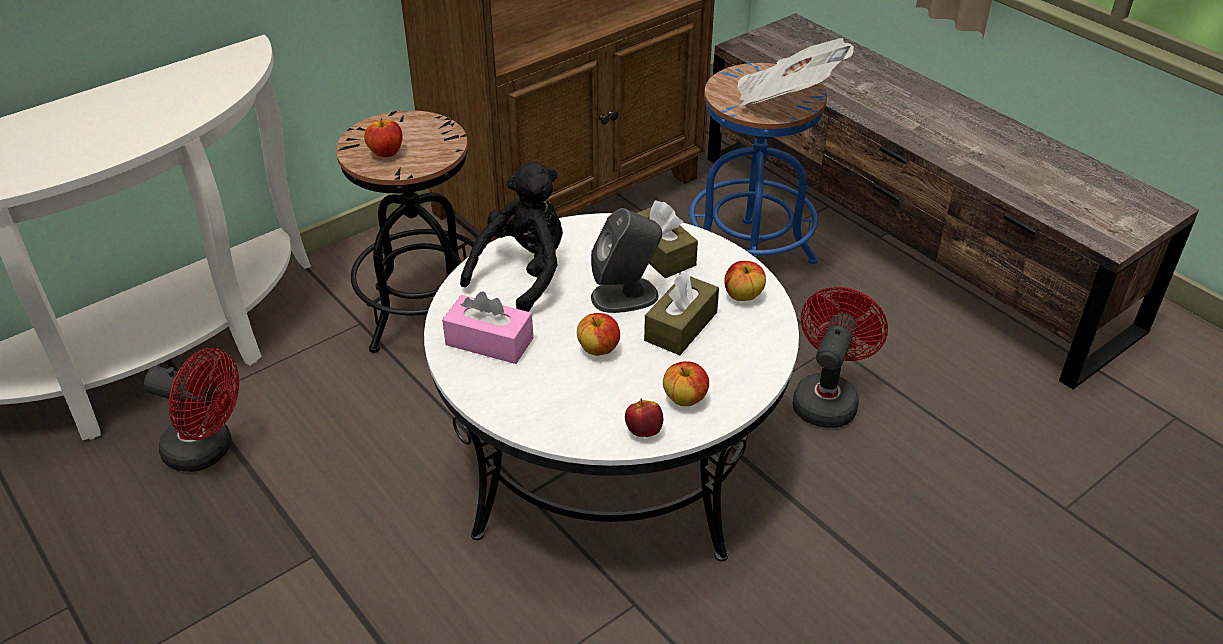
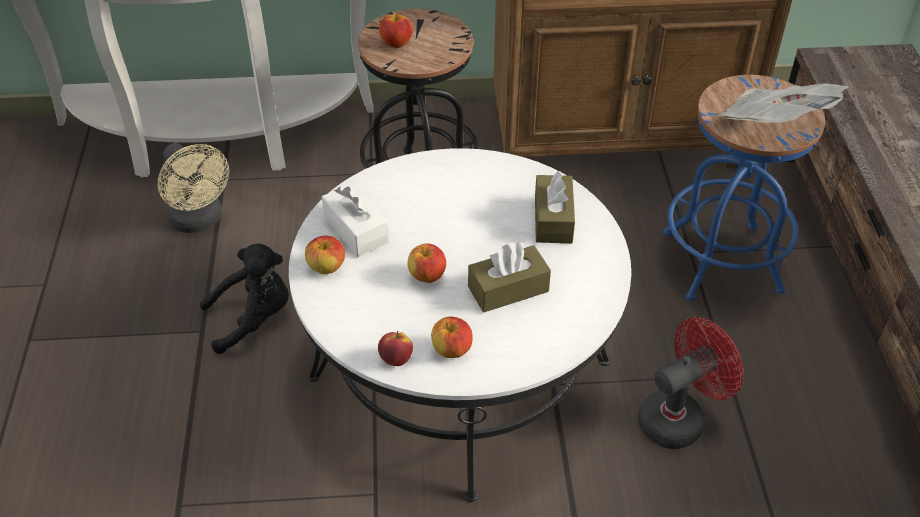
camera: 35 degrees right, 5 degrees up
red fan [144,348,239,472] -> beige fan [157,143,229,233]
pink tissue box [442,291,533,364] -> white tissue box [322,183,389,257]
black plush toy [460,162,563,312] -> black plush toy moved to [200,244,289,354]
grey speaker [591,208,662,313] -> none
apple [724,261,766,301] -> apple moved to [305,236,345,274]

